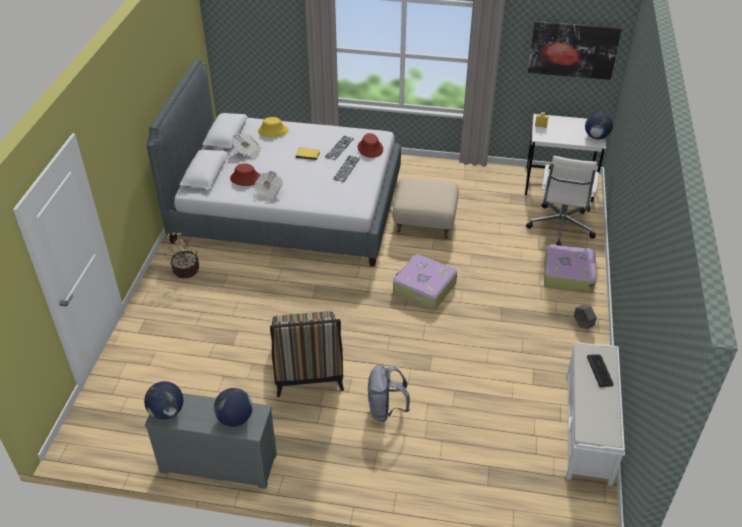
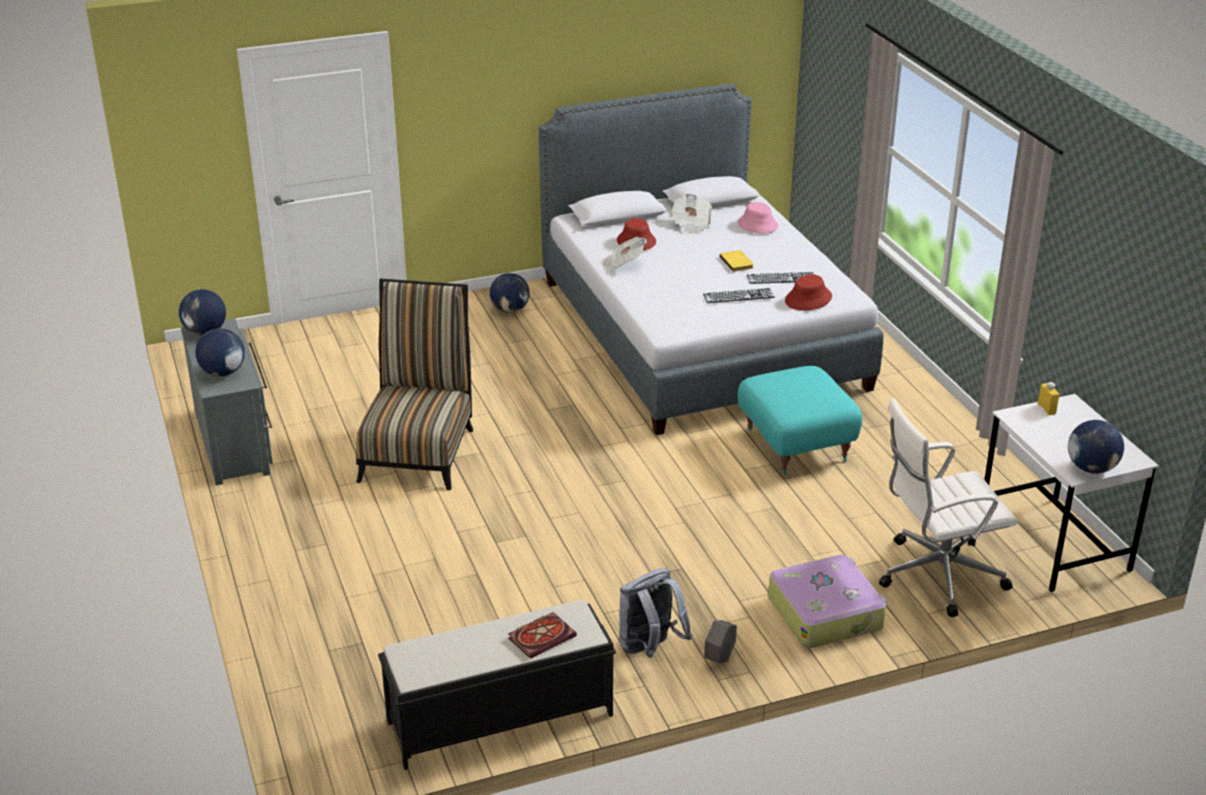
camera: 60 degrees right, 10 degrees down
potted plant [164,230,199,278] -> globe [490,273,530,313]
yellow hat [258,117,288,137] -> pink hat [738,202,778,234]
chair [270,311,344,397] -> chair turned 135 degrees clockwise [356,278,473,490]
grey backpack [368,364,410,422] -> grey backpack moved to [619,568,692,658]
beige ottoman [393,178,459,238] -> turquoise ottoman [738,366,862,475]
suitcase [393,254,457,310] -> none
picture [528,21,622,80] -> none
white bench [566,343,625,486] -> black bench [378,600,616,770]
keyboard [587,354,614,387] -> book [508,612,577,659]

